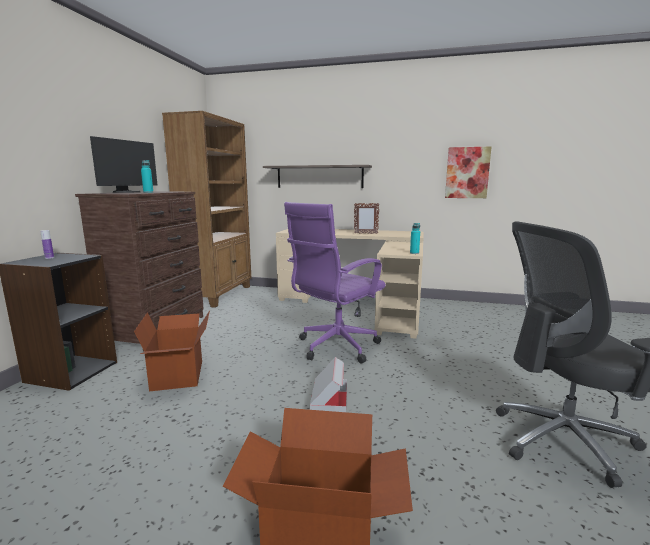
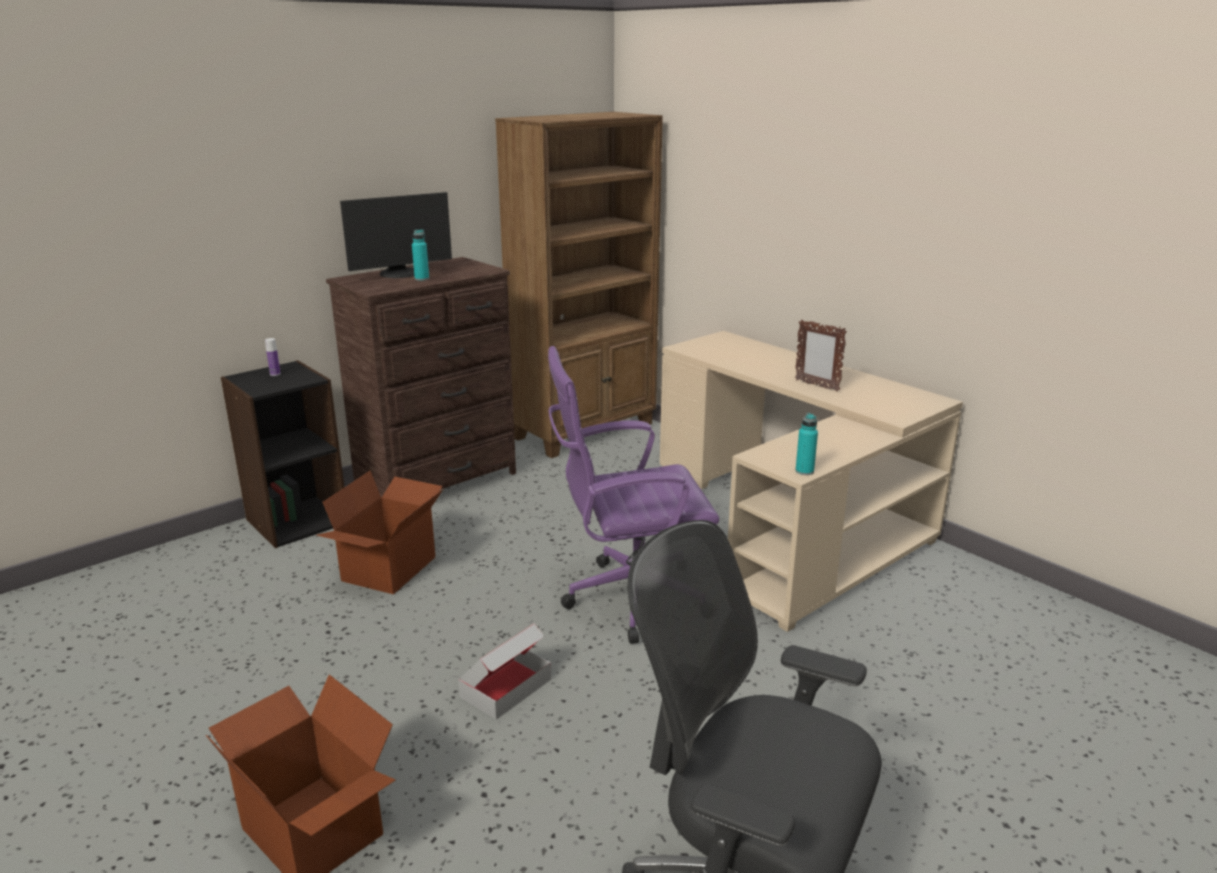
camera: 35 degrees right, 10 degrees up
shelf [263,165,372,188] -> none
picture [445,147,491,198] -> none

